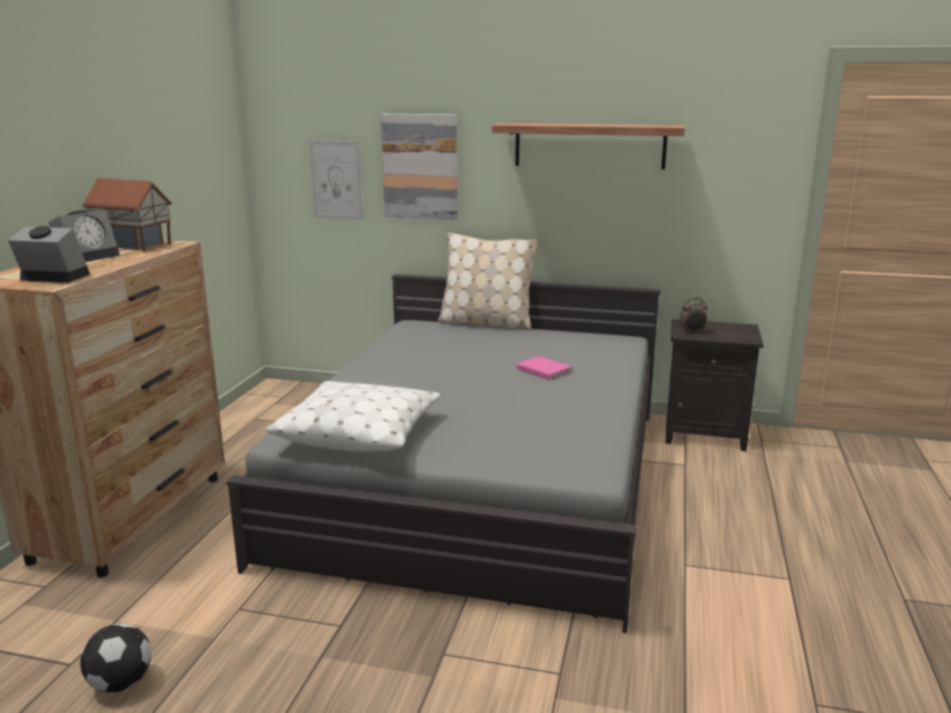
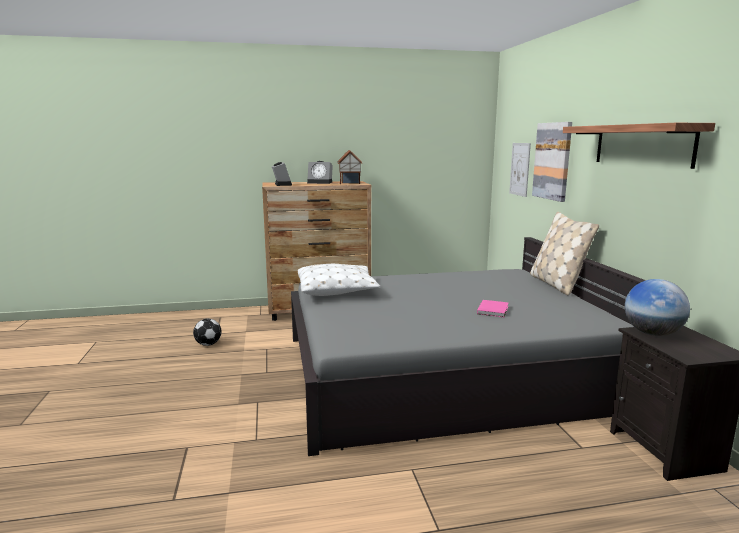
camera: 65 degrees right, 5 degrees down
alarm clock [680,298,708,334] -> globe [625,279,690,336]

